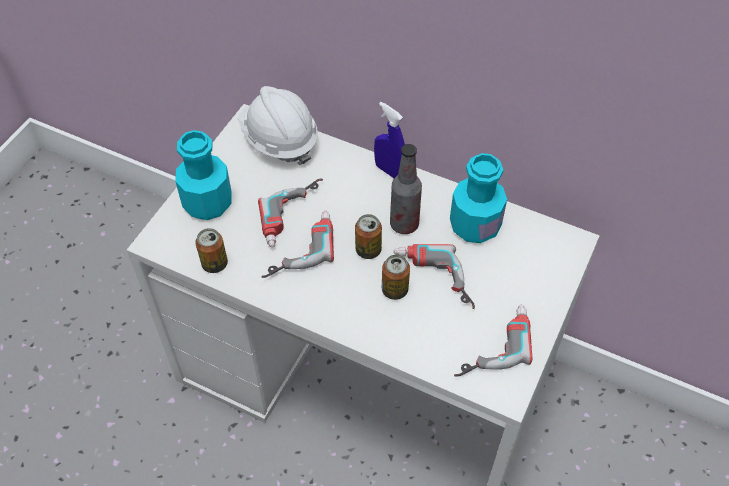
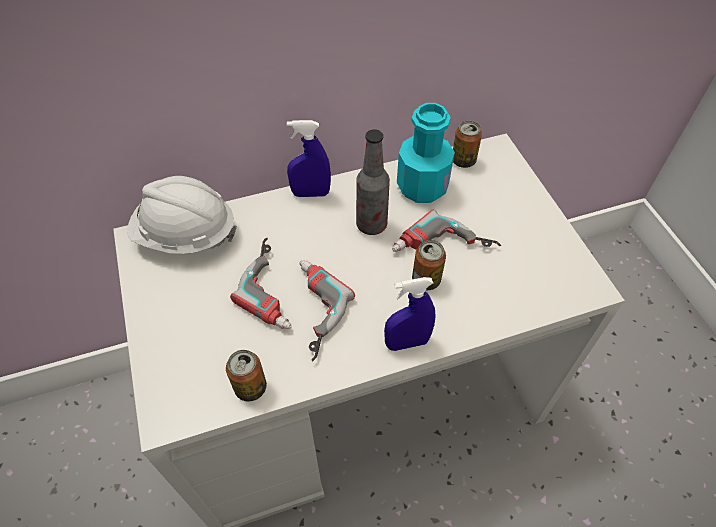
camera: 45 degrees left, 0 degrees up
turquoise bottle [175,130,232,220] -> none
can [355,214,382,259] -> can moved to [453,121,482,168]
power drill [454,305,533,376] -> none
none -> blue spray bottle [384,277,436,351]

